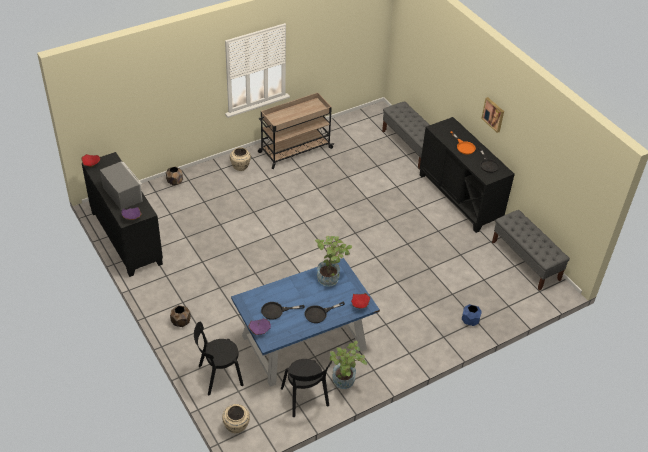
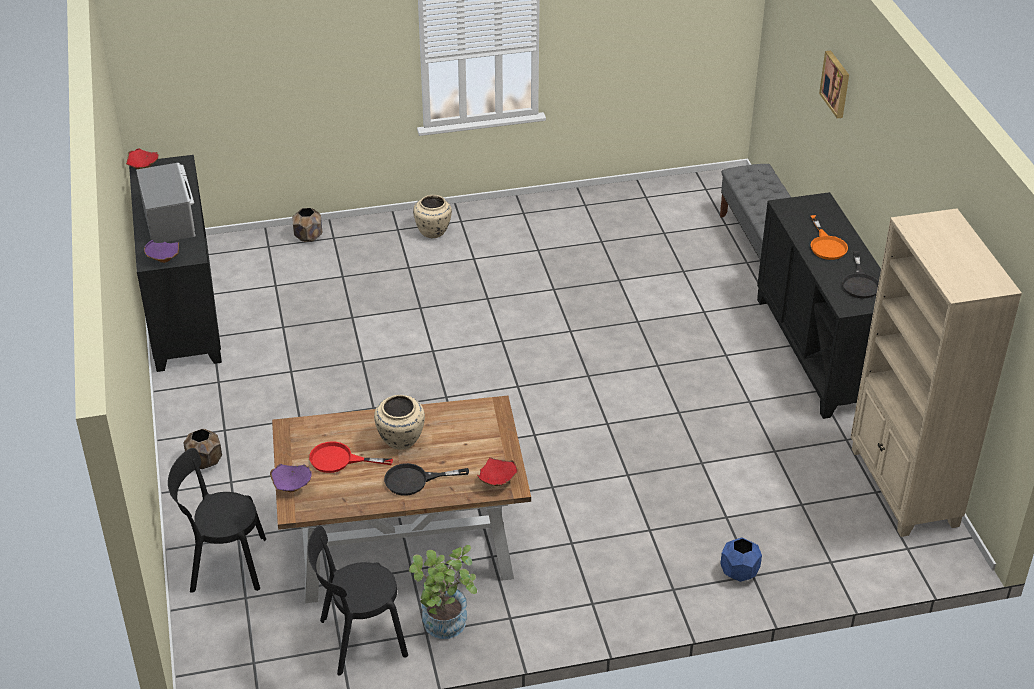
camera: 20 degrees right, 5 degrees down
beige vase [222,404,250,433] -> beige vase moved to [374,395,425,450]
blue dining table [231,258,380,387] -> brown dining table [272,396,531,603]
beige cart [258,93,334,169] -> none
black frying pan [261,302,305,320] -> red frying pan [309,441,393,473]
black chair [281,359,332,417] -> black chair turned 75 degrees clockwise [307,525,408,675]
potted plant [315,236,352,287] -> none
picture [481,97,504,133] -> picture moved to [819,51,849,118]
grey bench [492,210,570,291] -> beige bookcase [851,208,1022,537]

